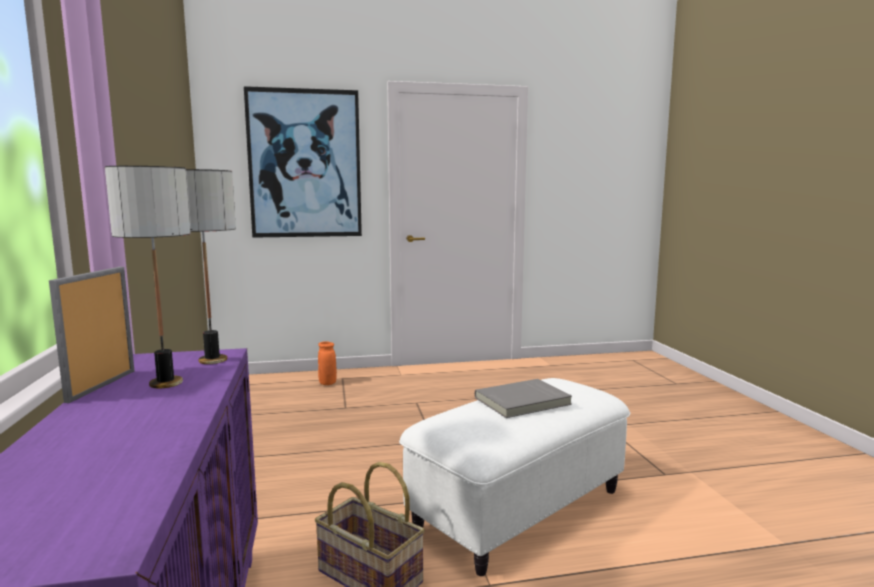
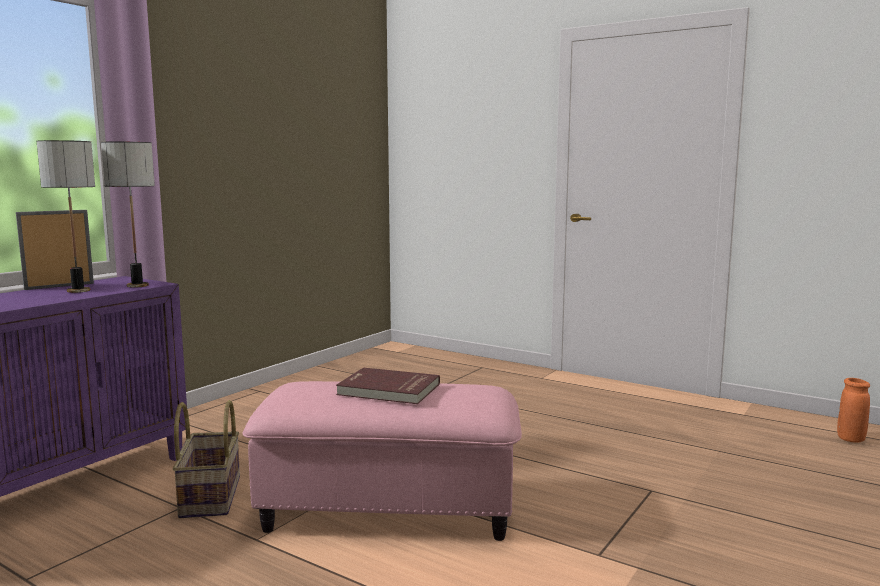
camera: 45 degrees right, 0 degrees up
picture [244,86,362,238] -> none
orange vase [318,341,337,385] -> orange vase moved to [837,378,870,443]
white ottoman [399,378,631,576] -> pink ottoman [242,381,522,541]
grey book [475,379,572,418] -> red book [336,368,440,404]

